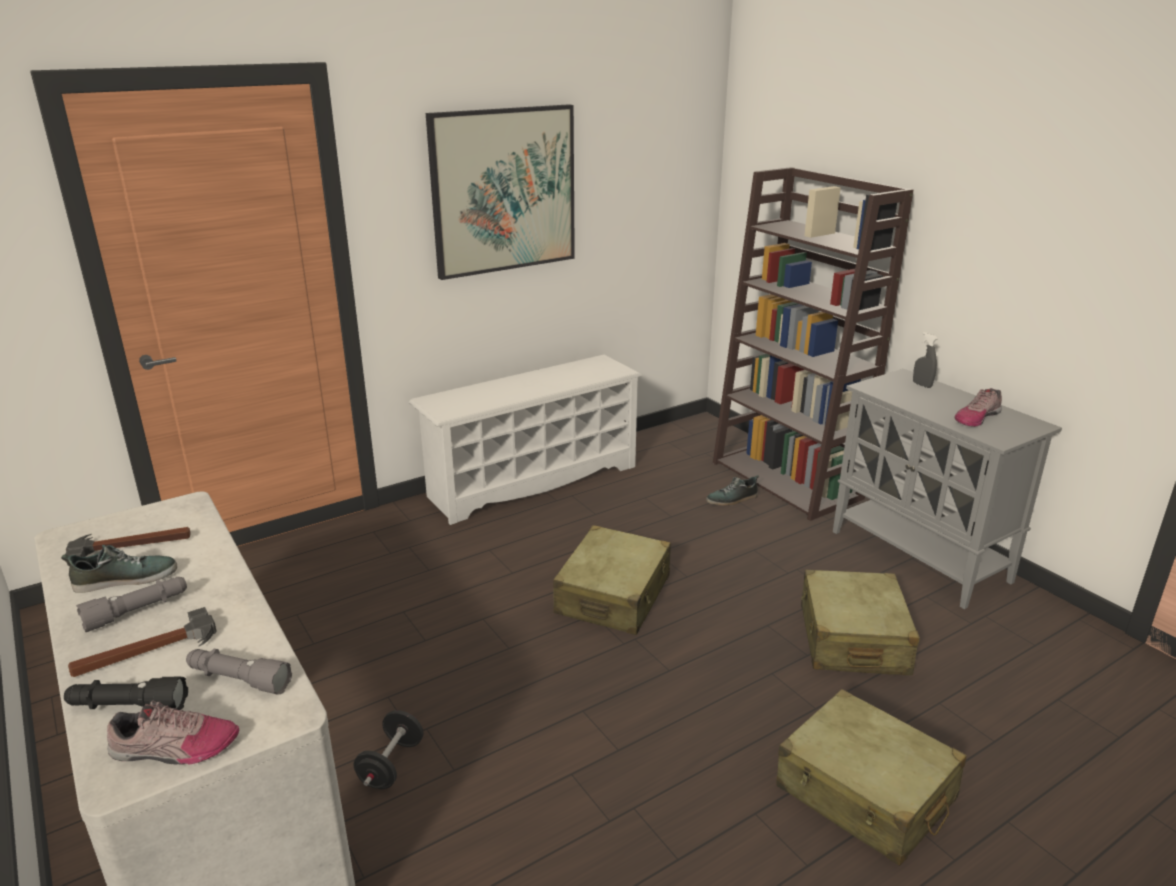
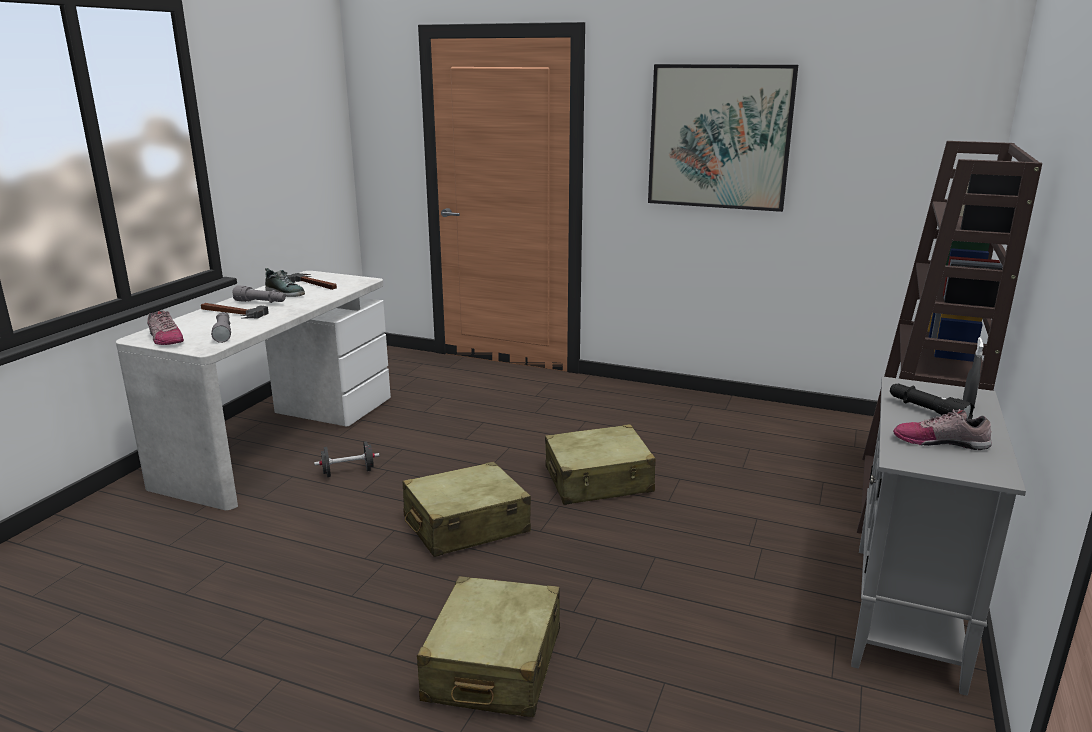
camera: 55 degrees right, 5 degrees down
black flashlight [64,677,188,710] -> black flashlight moved to [890,384,975,419]
white shoe rack [409,355,642,525] -> none
shoe [706,475,759,506] -> none
beige suitcase [801,569,920,675] -> beige suitcase moved to [403,461,531,557]

